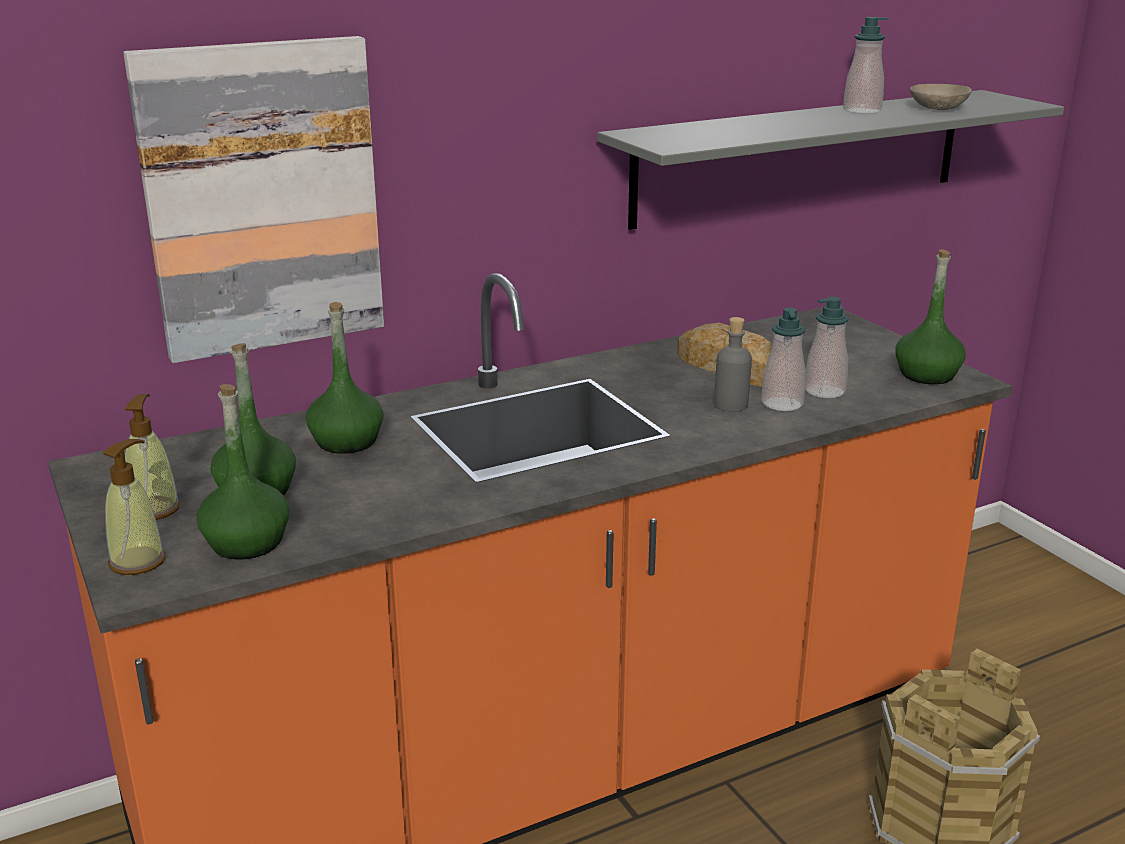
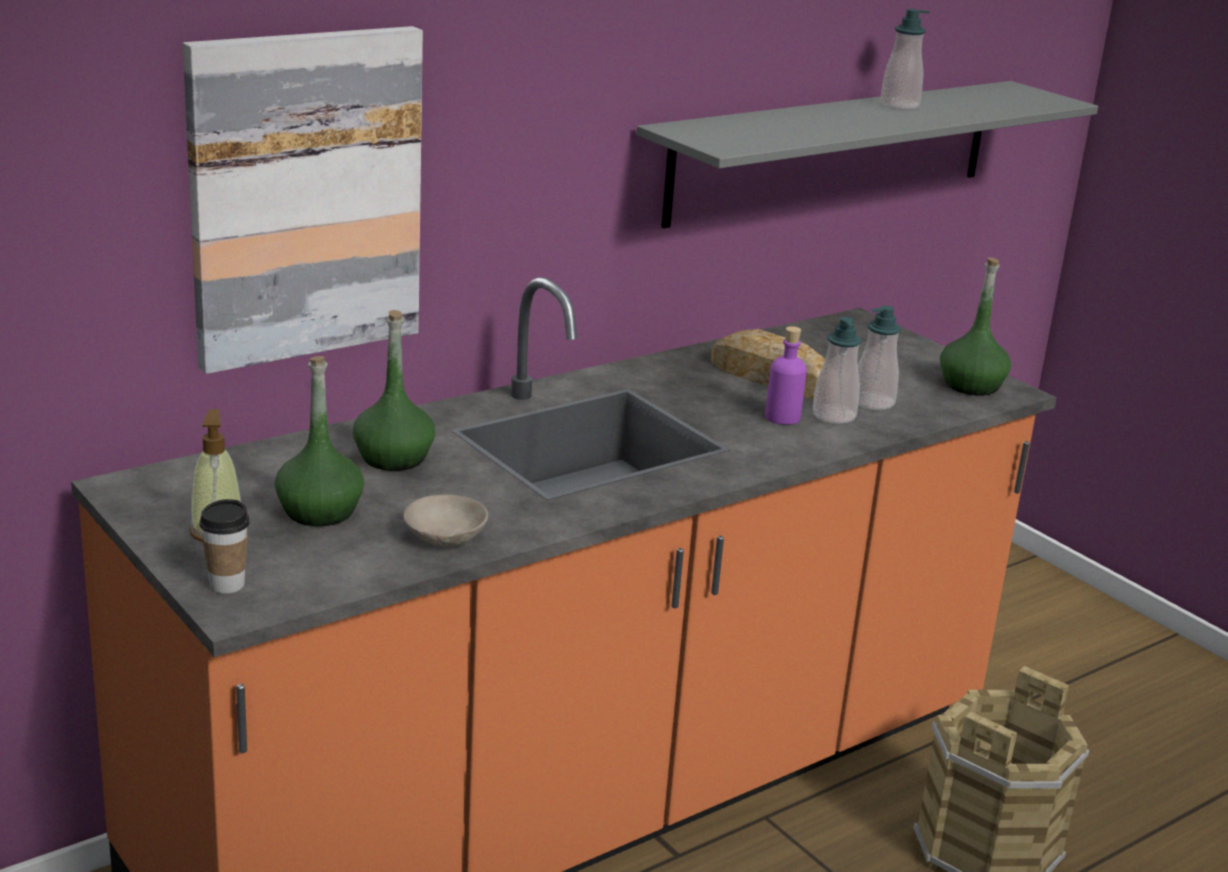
camera: 10 degrees left, 0 degrees up
soap dispenser [103,439,166,575] -> cup [199,499,249,594]
green bottle [197,384,290,560] -> none
grey bottle [714,317,752,412] -> purple bottle [765,326,807,425]
beige bowl [910,84,972,110] -> beige bowl moved to [404,495,488,547]

